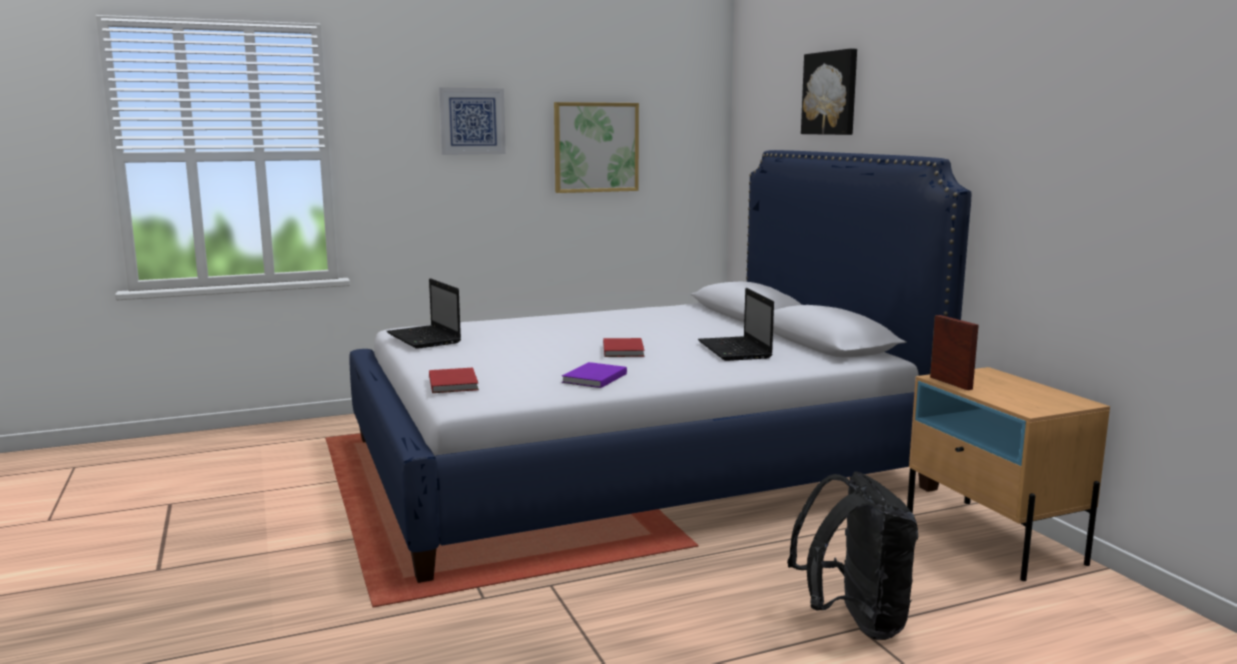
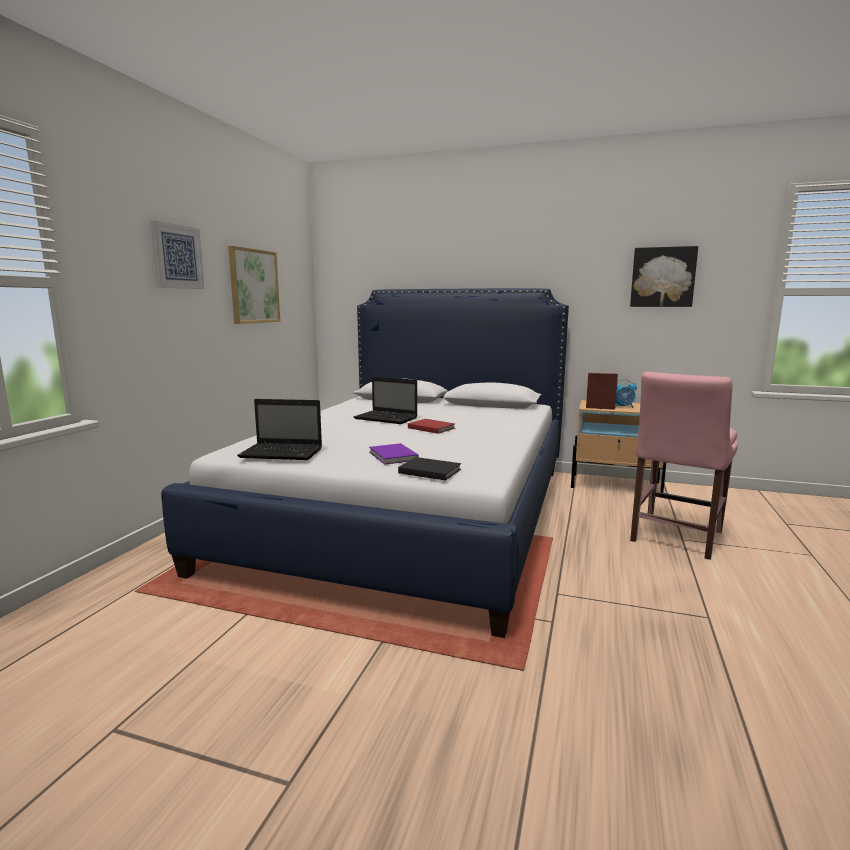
camera: 50 degrees left, 0 degrees up
red book [429,368,479,393] -> black book [398,457,461,481]
purple book [562,362,627,388] -> purple book moved to [369,443,419,465]
laptop [698,288,774,361] -> laptop moved to [354,377,418,424]
black backpack [787,471,918,640] -> pink chair [630,372,738,560]
picture [801,48,857,135] -> picture moved to [630,246,698,307]
none -> alarm clock [615,379,637,408]

